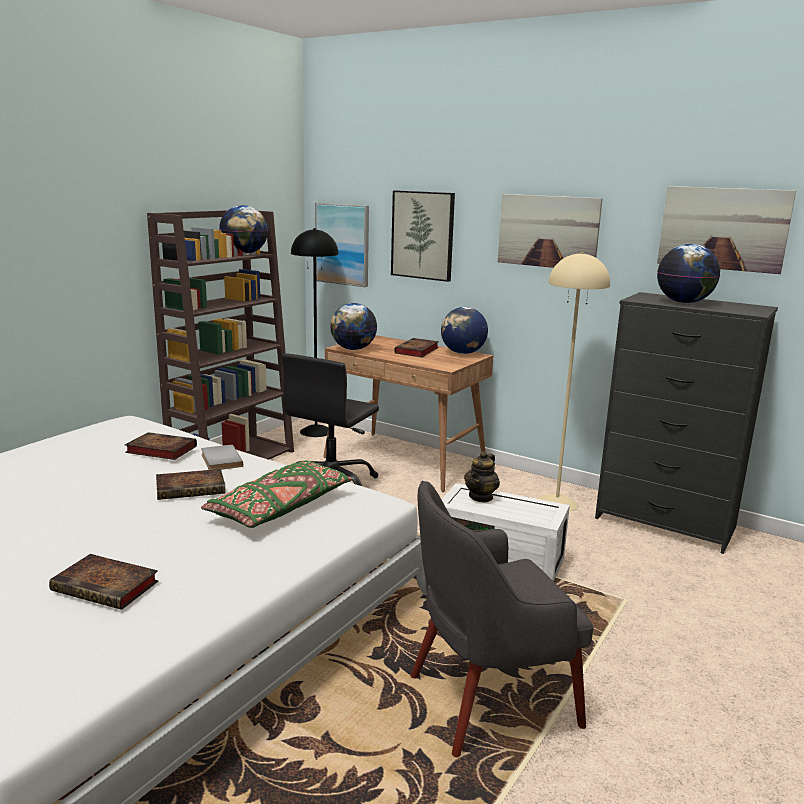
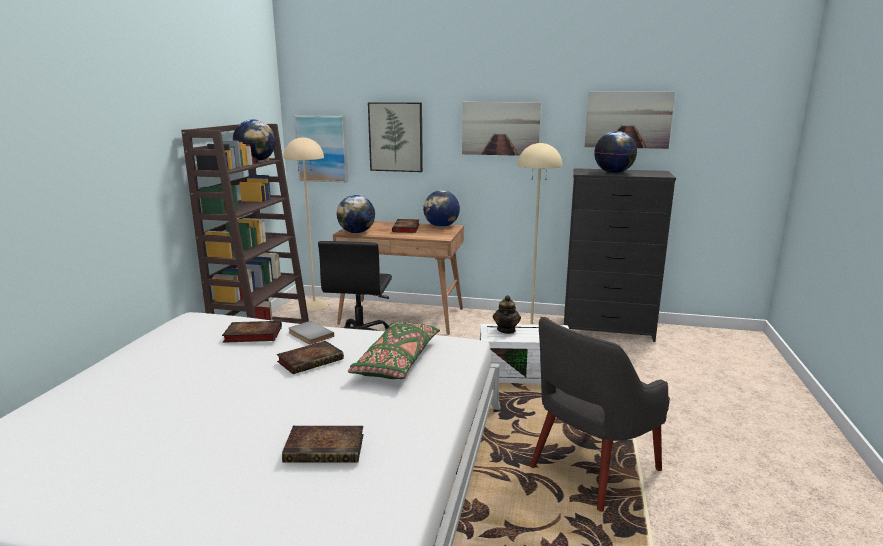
camera: 20 degrees left, 0 degrees up
black floor lamp [291,228,339,437] -> beige floor lamp [283,136,328,311]

